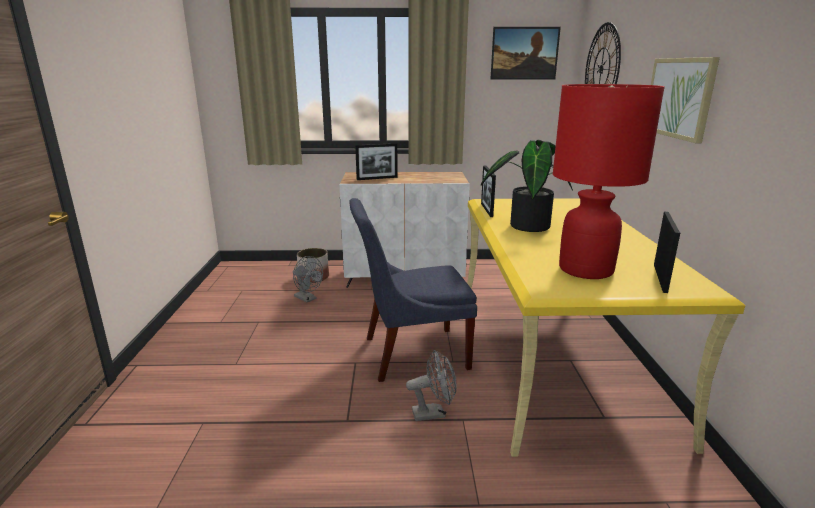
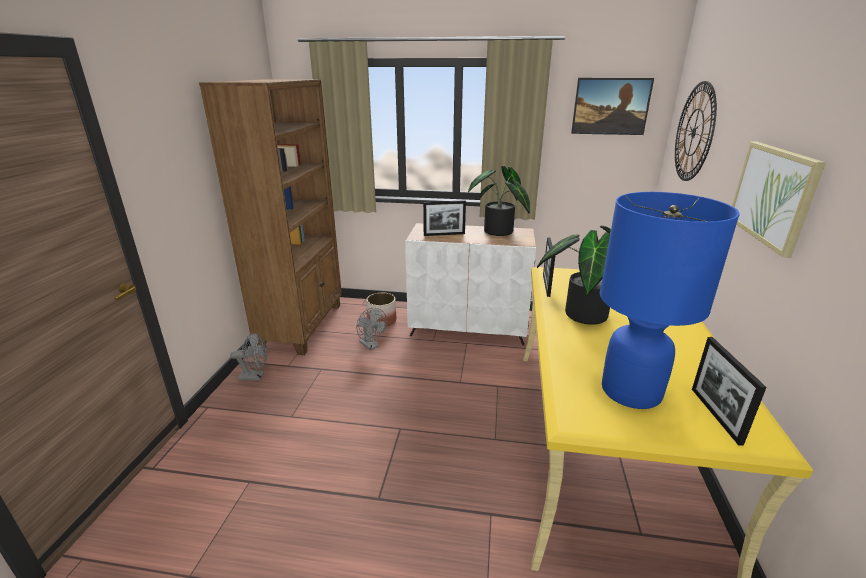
camera: 10 degrees right, 5 degrees up
blue chair [349,198,477,382] -> none
grey fan [406,350,457,421] -> grey fan moved to [230,333,268,380]
red table lamp [553,84,665,279] -> blue table lamp [600,192,740,409]
picture frame [654,212,680,293] -> picture frame turned 150 degrees clockwise [692,337,767,446]
none -> brown bookcase [199,79,342,355]
none -> potted plant [468,166,530,236]

